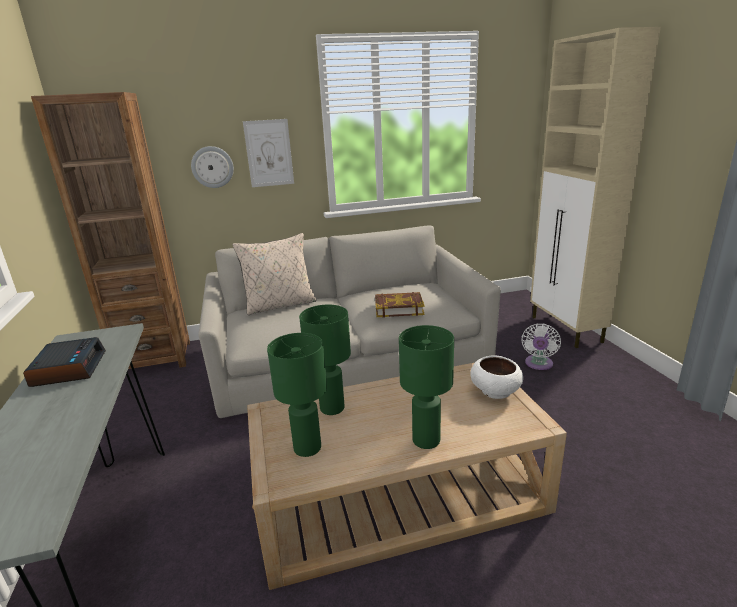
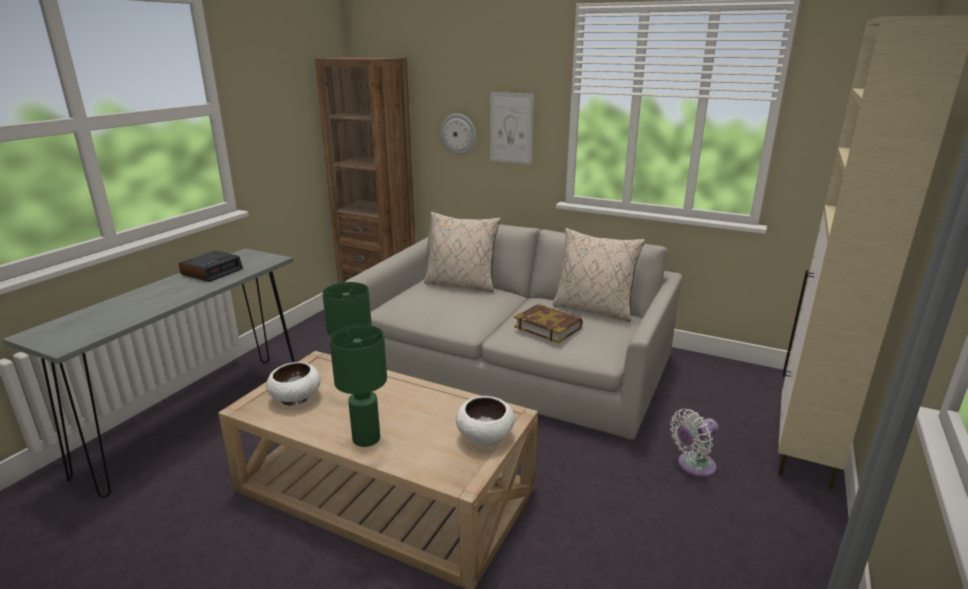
camera: 40 degrees right, 0 degrees up
green table lamp [267,333,327,457] -> white bowl [266,362,321,406]
none -> beige pillow [553,228,645,322]

